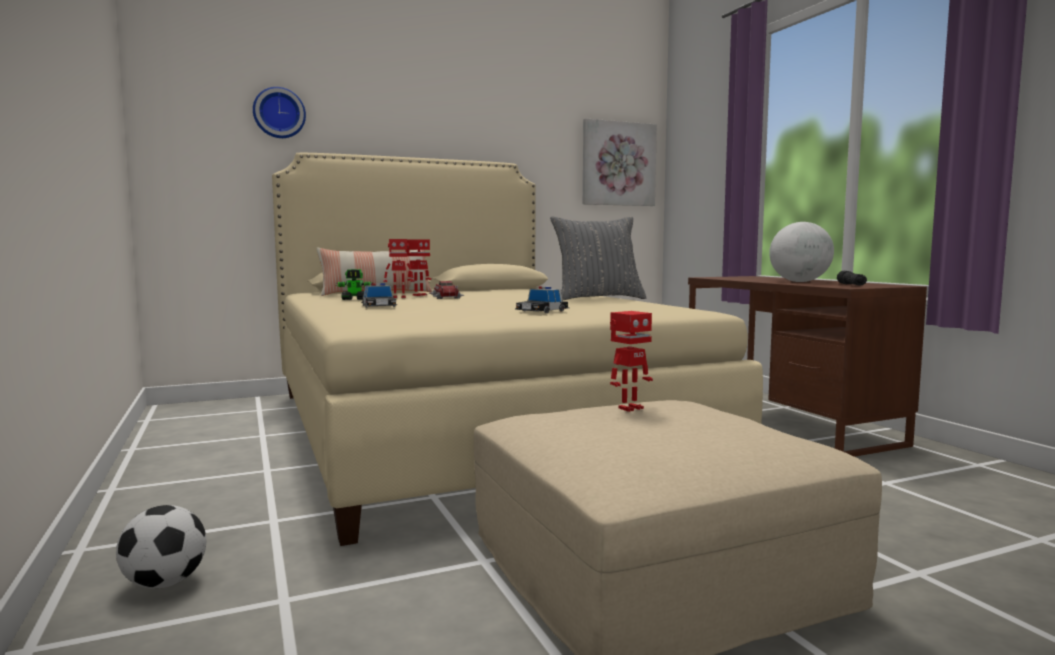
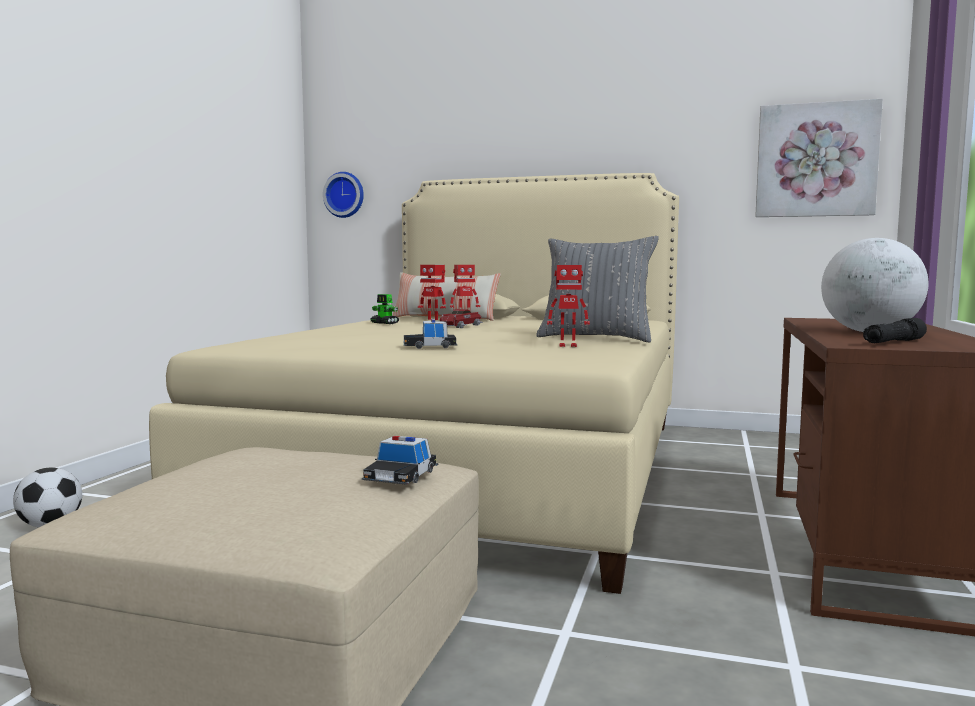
camera: 40 degrees right, 0 degrees up
wall clock [253,87,306,138] -> wall clock moved to [323,172,364,218]
toy car [361,283,397,308] -> toy car moved to [362,436,439,485]
toy robot [610,311,653,412] -> toy robot moved to [547,265,590,347]

